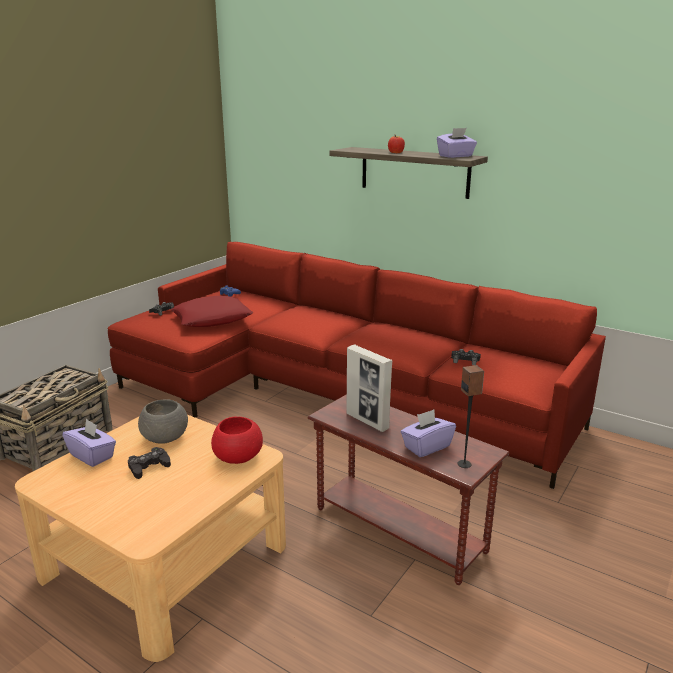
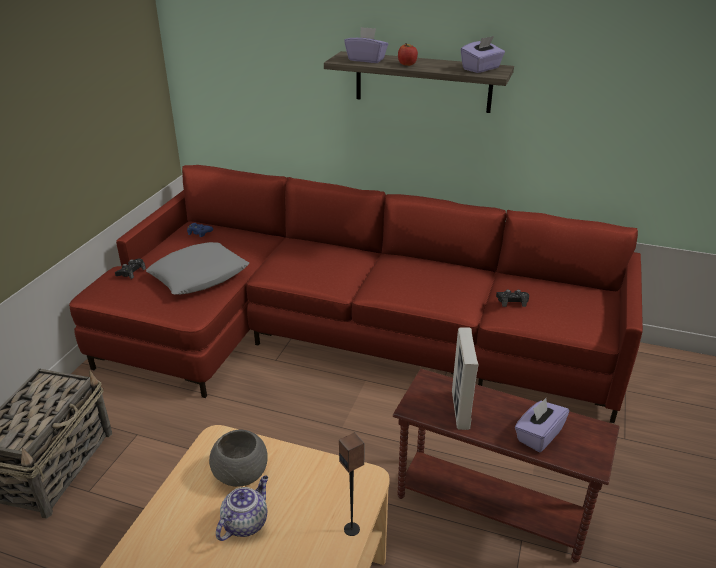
camera: 15 degrees left, 10 degrees up
purple tissue box [62,418,116,467] -> purple tissue box moved to [344,27,388,63]
black game controller [128,447,171,479] -> teapot [216,475,268,541]
red pillow [171,296,253,327] -> grey pillow [146,242,249,295]
red bowl [211,417,263,464] -> none
picture frame [346,345,392,432] -> picture frame turned 60 degrees clockwise [452,327,478,430]
speaker [458,365,484,468] -> speaker moved to [339,433,364,536]

